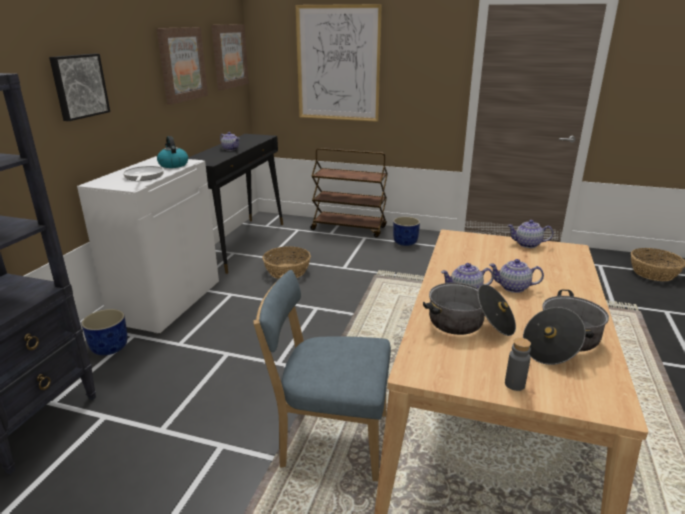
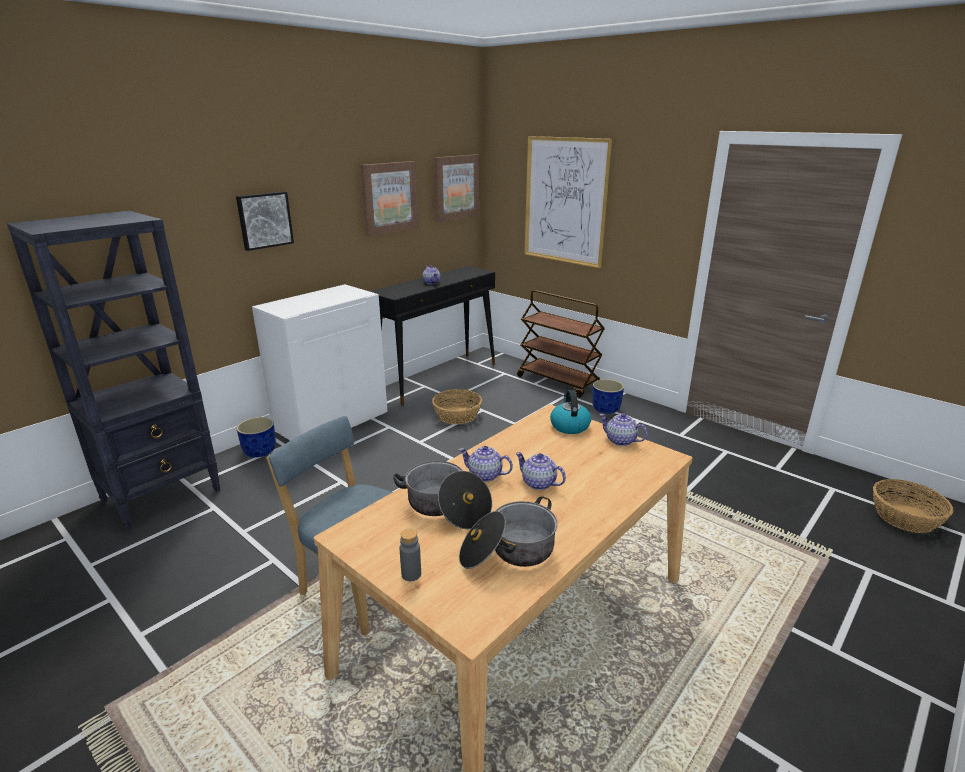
camera: 25 degrees right, 0 degrees up
frying pan [123,166,164,182] -> none
kettle [157,136,188,168] -> kettle moved to [550,390,591,434]

